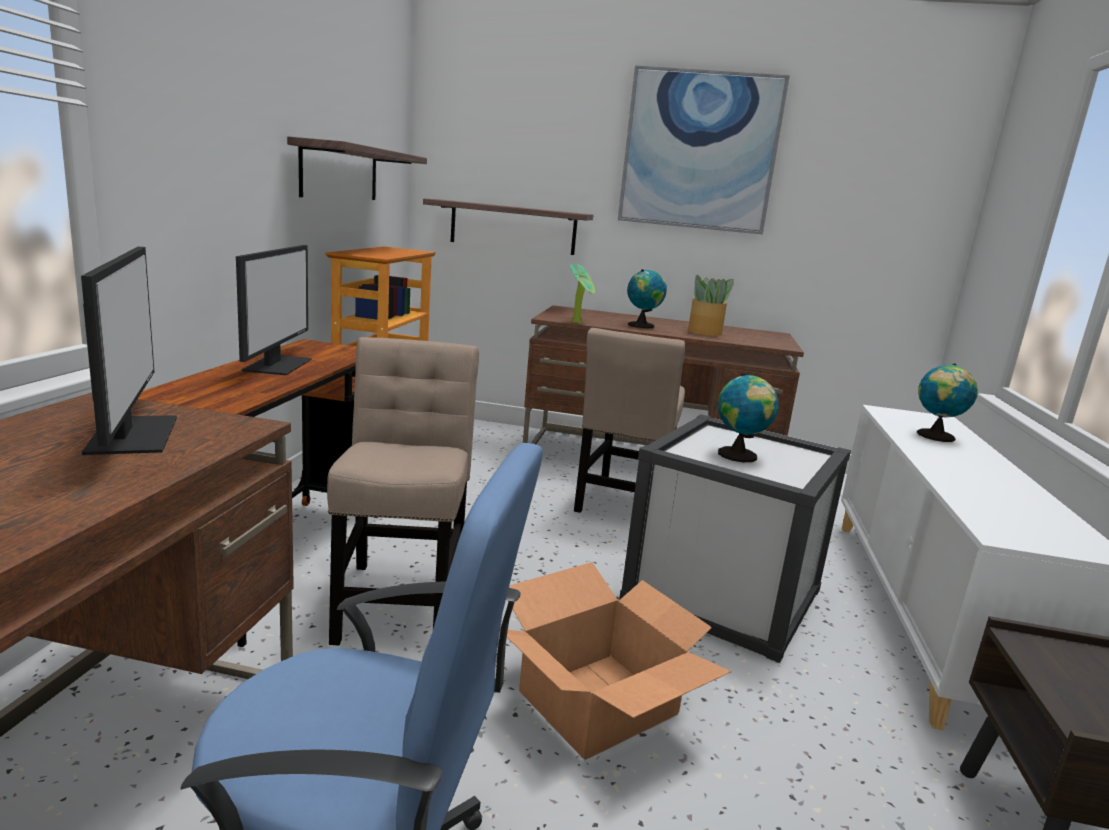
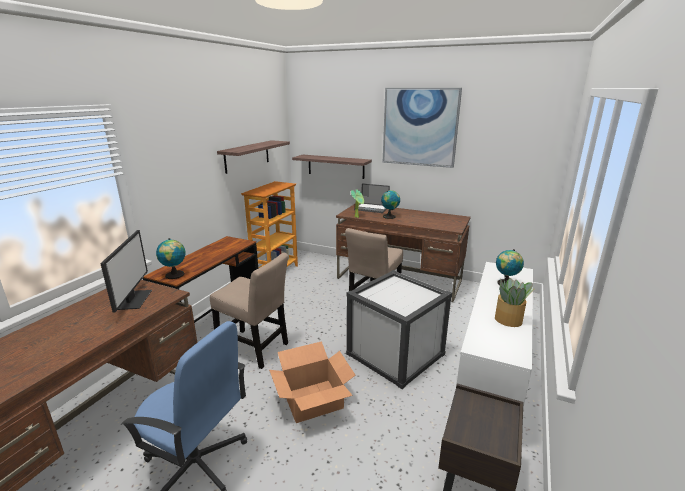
camera: 15 degrees right, 5 degrees up
monitor [236,245,312,375] -> none
beige chair [327,337,479,645] -> beige chair turned 105 degrees clockwise [210,253,288,369]
potted plant [688,275,736,336] -> potted plant moved to [495,278,534,327]
globe [718,372,779,462] -> globe moved to [156,238,186,279]
none -> laptop [354,183,390,213]

